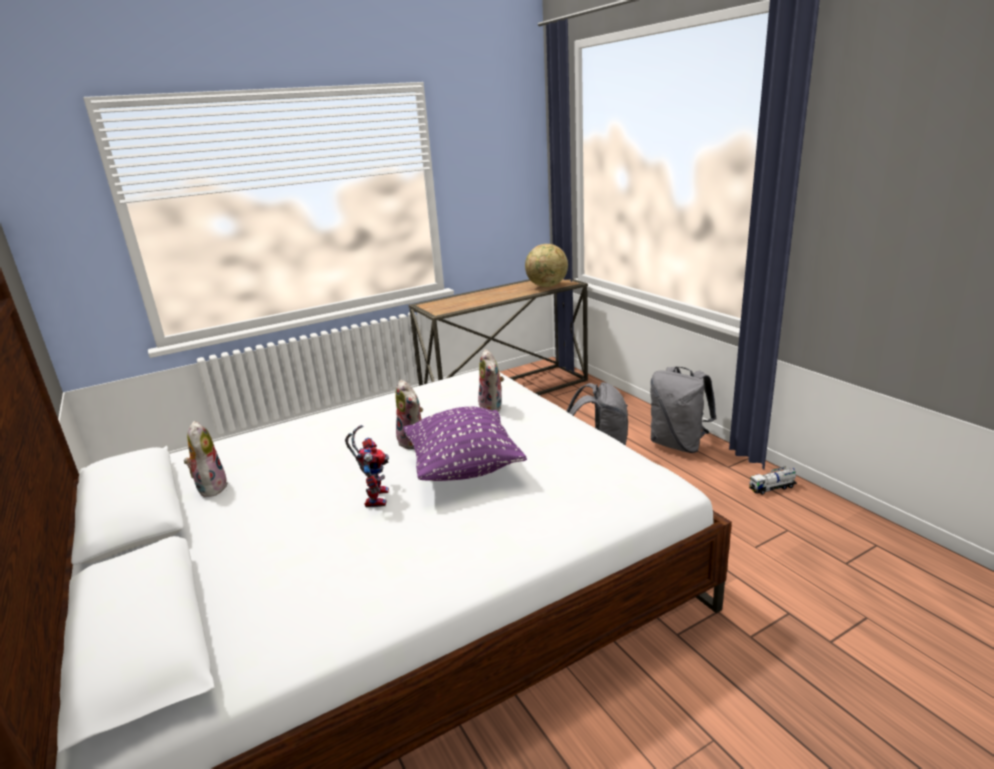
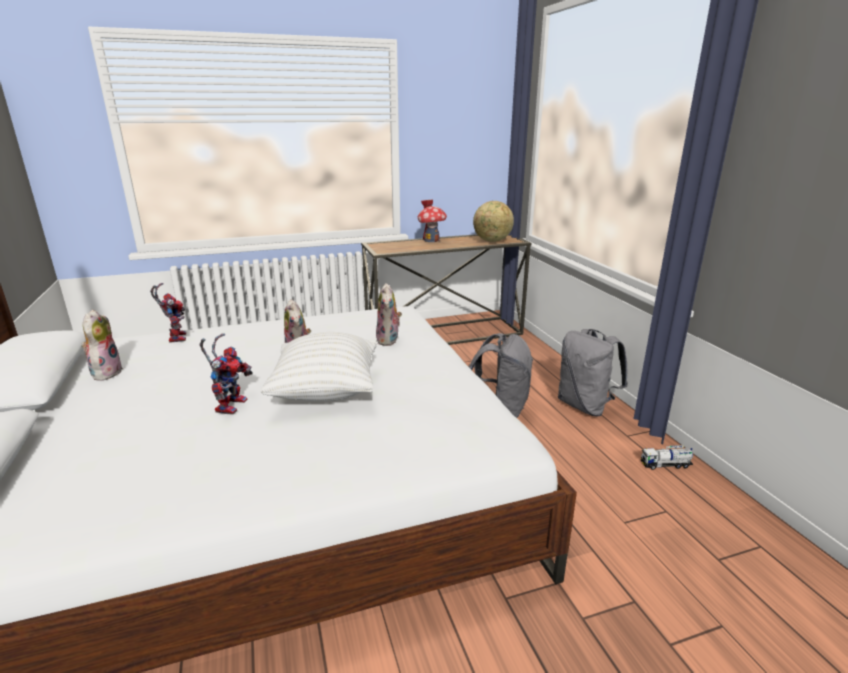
camera: 10 degrees right, 0 degrees up
purple pillow [403,407,527,481] -> white pillow [260,332,377,401]
none -> toy robot [150,283,186,343]
none -> toy house [418,200,447,242]

